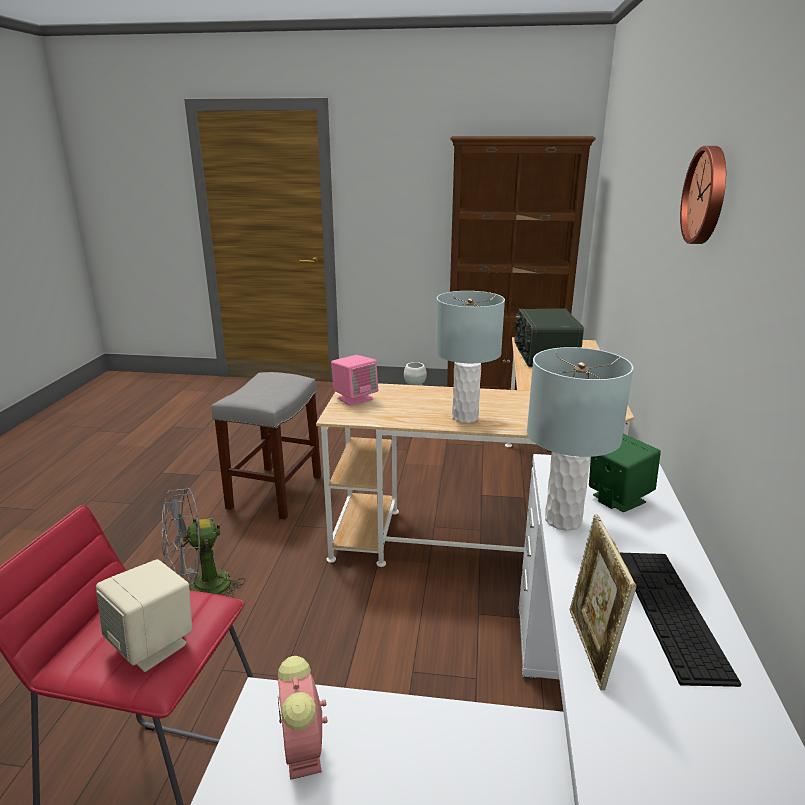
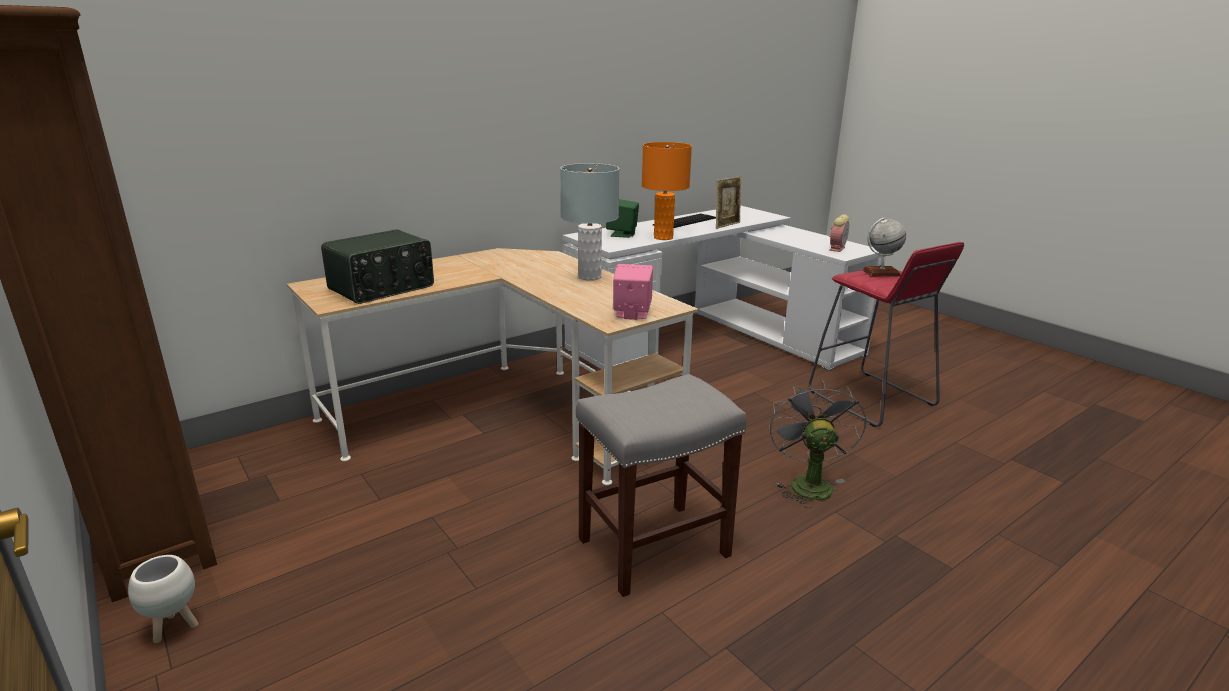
camera: 135 degrees left, 0 degrees up
beige speaker [96,559,192,672] -> globe [862,218,906,276]
grey fan [161,488,246,598] -> grey fan turned 105 degrees counterclockwise [769,380,867,508]
grey table lamp [527,347,634,531] -> orange table lamp [642,142,692,240]
wall clock [680,146,726,244] -> none

